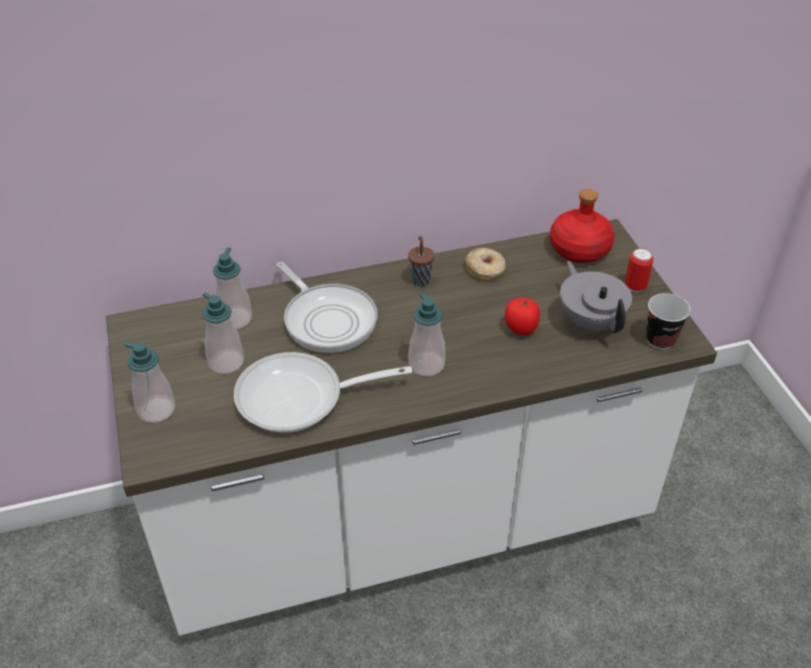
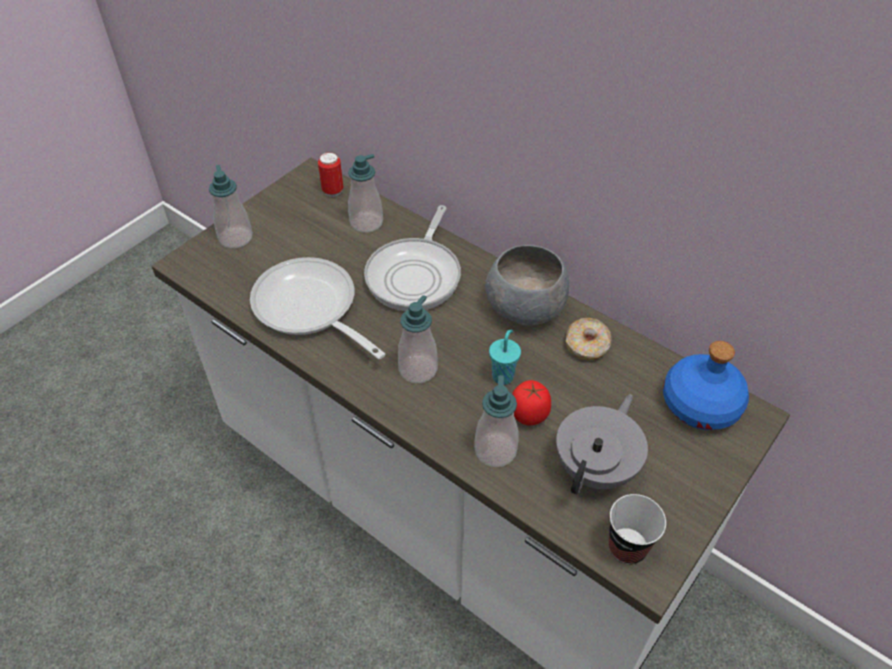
camera: 55 degrees right, 5 degrees up
soap dispenser [202,292,244,374] -> soap dispenser moved to [474,375,518,467]
brown cup [408,236,434,286] -> grey bowl [485,245,570,326]
red bottle [550,189,615,263] -> blue bottle [663,341,749,430]
can [625,248,653,293] -> can moved to [318,152,344,197]
none -> turquoise cup [489,330,521,385]

